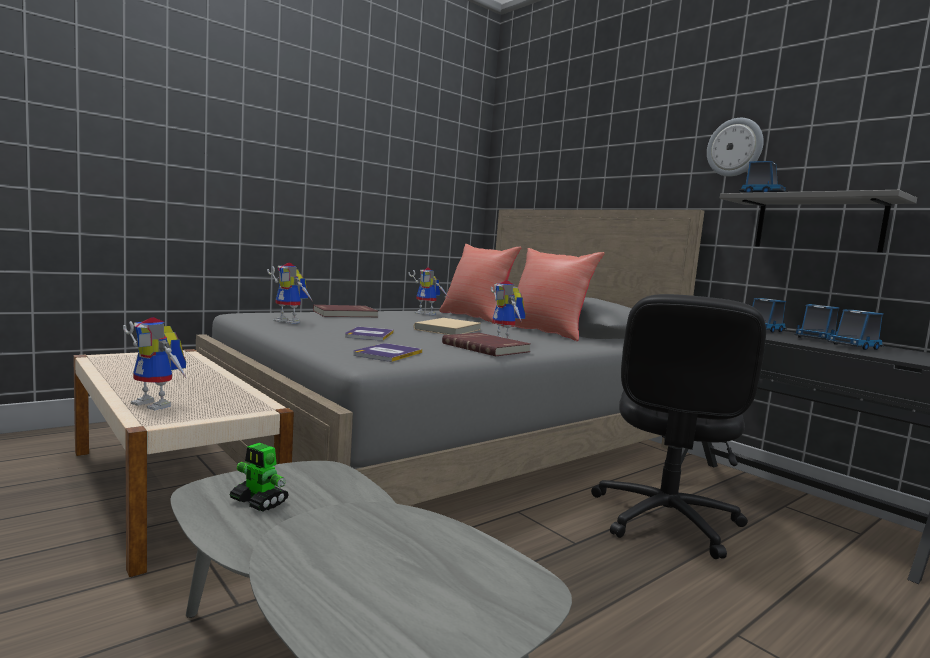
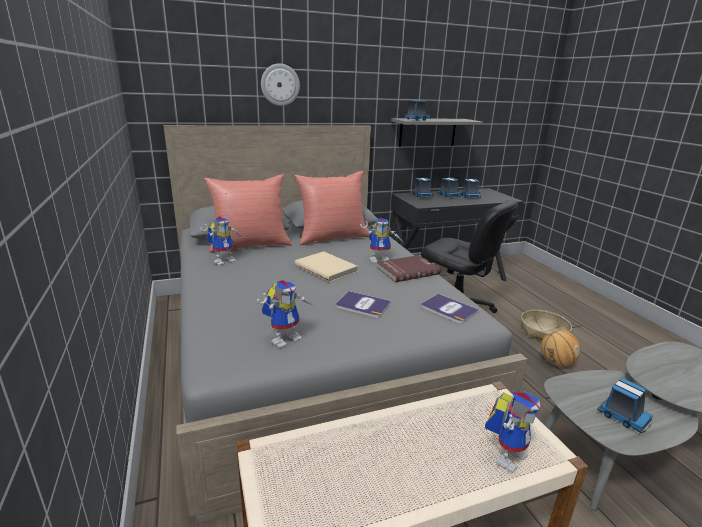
camera: 70 degrees left, 15 degrees up
toy robot [230,443,289,512] -> toy truck [597,378,653,433]
red book [313,305,378,317] -> none
wall clock [707,118,764,177] -> wall clock moved to [261,63,300,106]
none -> basket [521,310,572,340]
none -> basketball [541,330,581,367]

